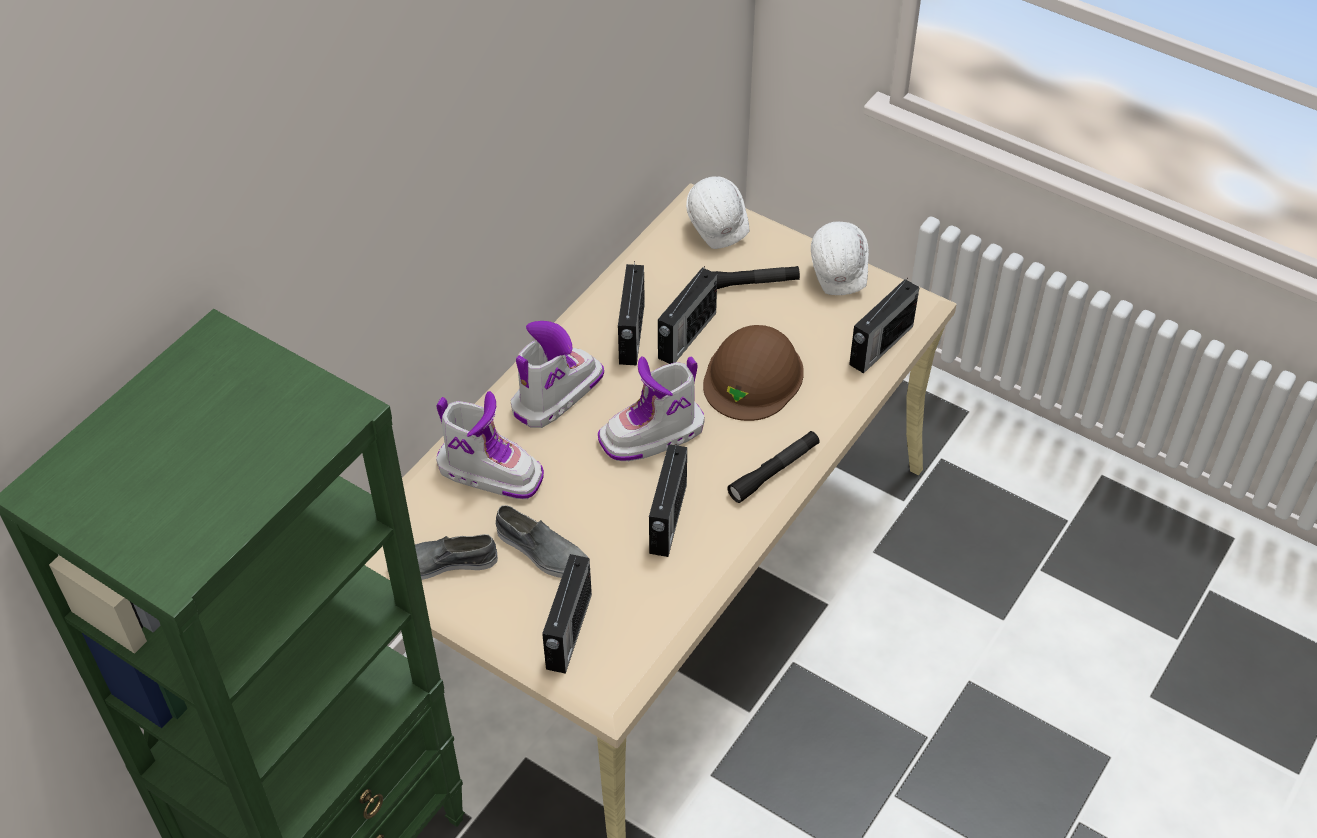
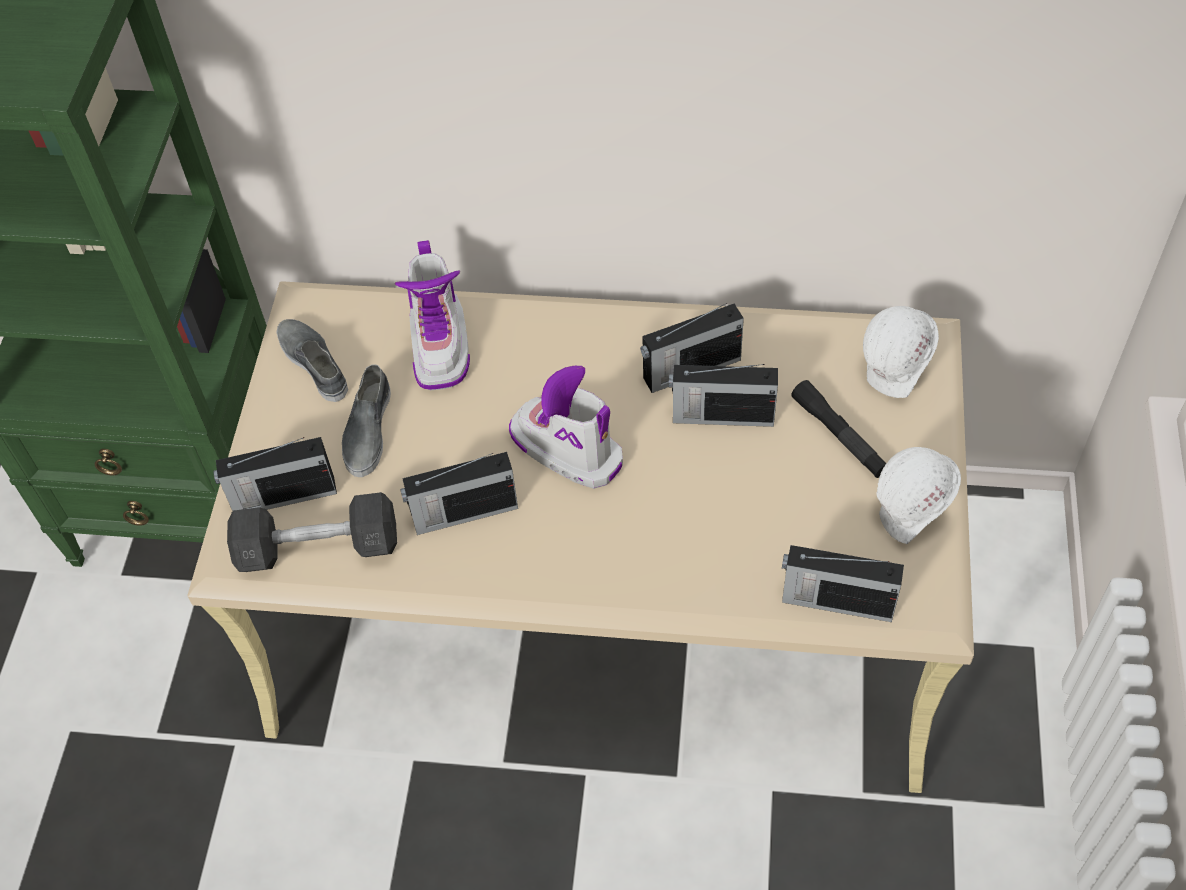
camera: 65 degrees right, 5 degrees up
boot [511,321,604,428] -> none
brown hard hat [703,325,804,421] -> none
black flashlight [727,431,820,503] -> none
none -> grey dumbbell [227,492,397,572]

